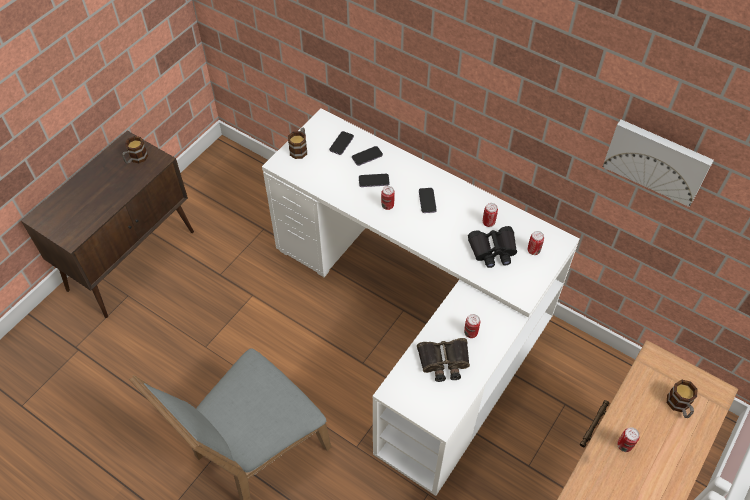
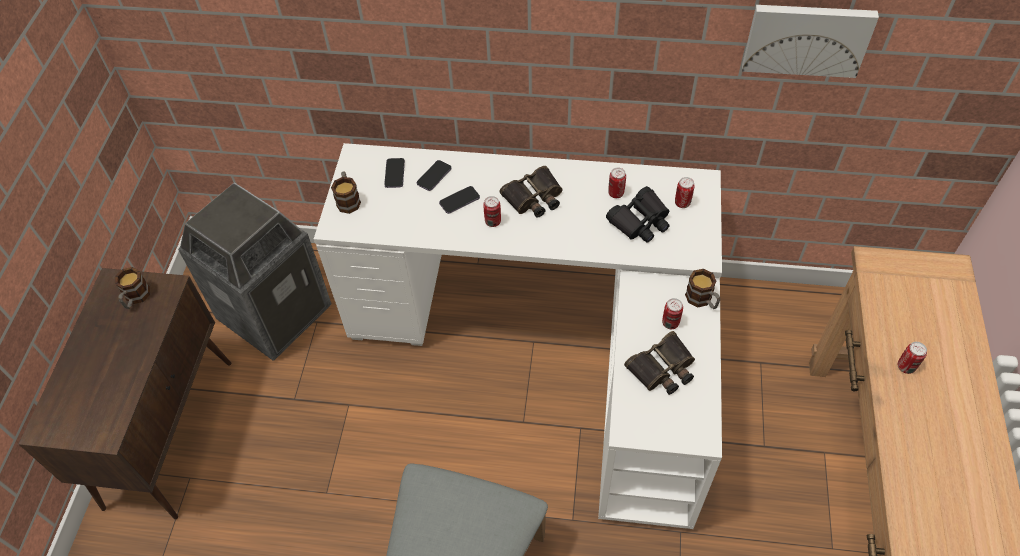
camera: 25 degrees left, 0 degrees up
phone [419,188,437,213] -> binoculars [500,166,563,218]
mug [667,380,697,418] -> mug moved to [685,269,720,309]
none -> trash can [178,182,331,360]

